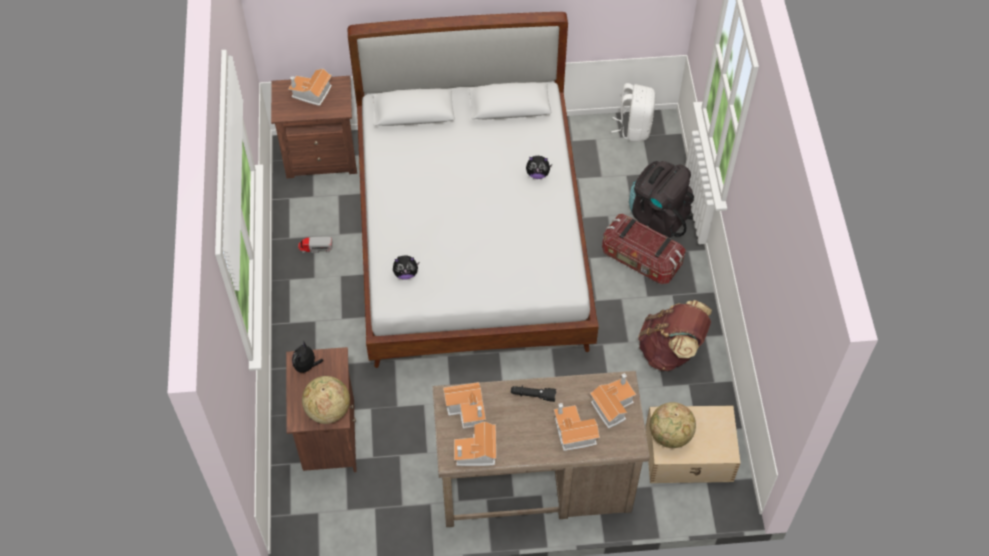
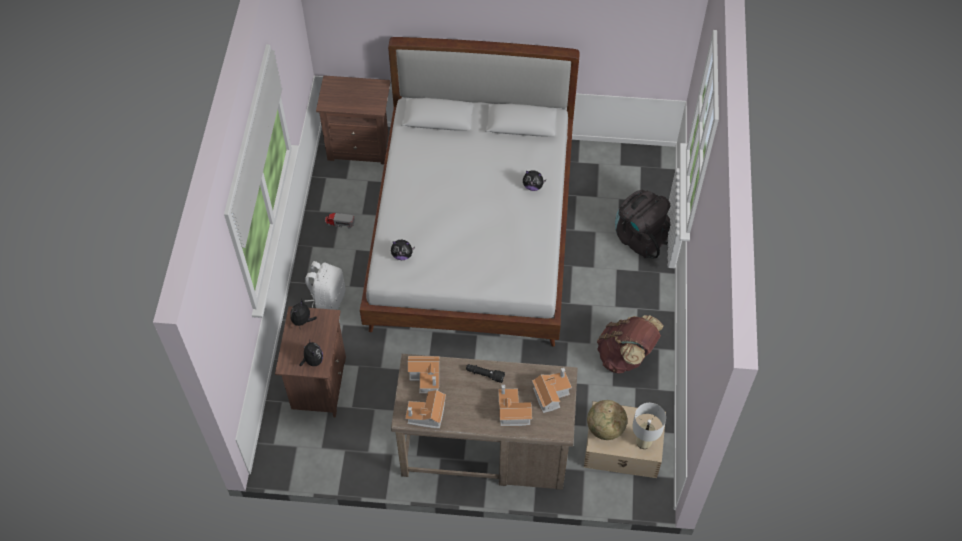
camera: 10 degrees right, 0 degrees up
toy house [288,69,332,106] -> none
globe [302,376,350,424] -> plush toy [299,341,323,366]
storage box [602,214,686,284] -> none
white backpack [611,83,656,142] -> white backpack moved to [305,261,345,310]
none -> white table lamp [632,403,666,449]

